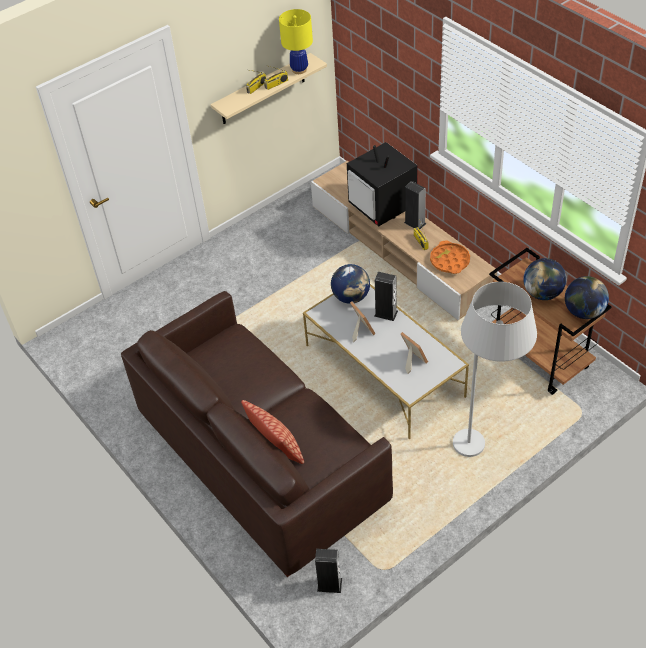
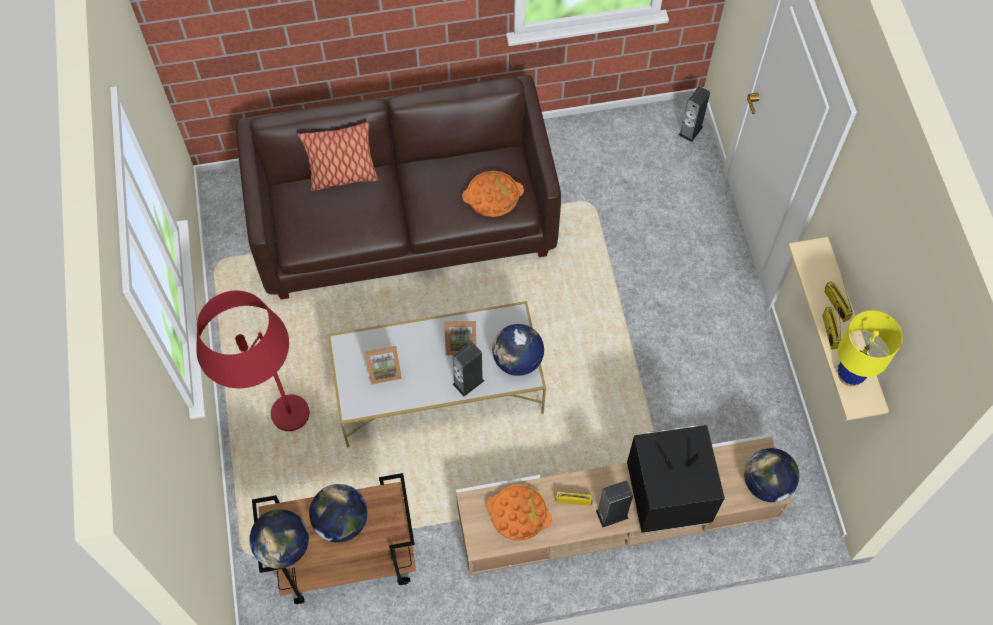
camera: 115 degrees right, 15 degrees up
speaker [315,549,342,593] -> speaker moved to [679,86,710,142]
white floor lamp [453,282,537,457] -> red floor lamp [196,290,309,431]
none -> orange tray [462,171,524,217]
none -> globe [744,448,799,502]

